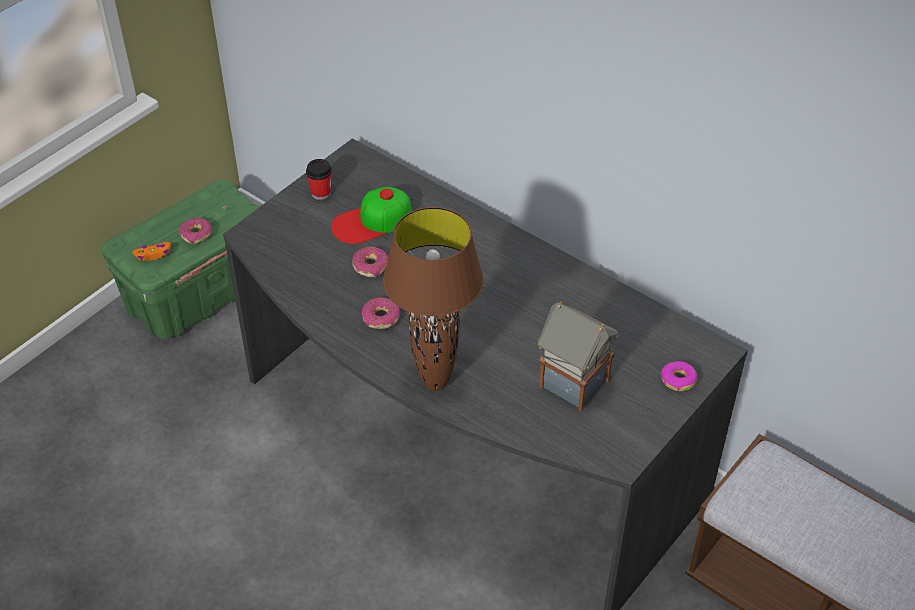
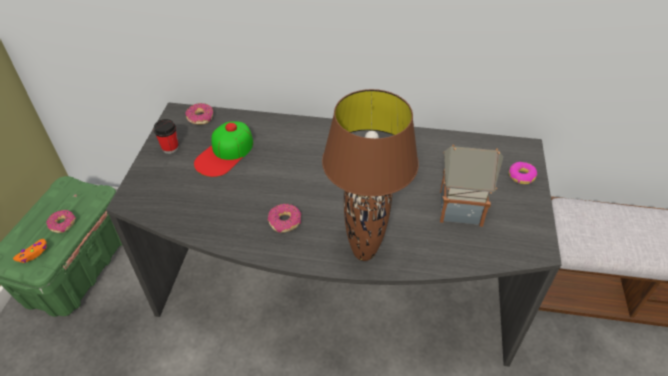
camera: 30 degrees left, 0 degrees up
donut [352,246,388,277] -> donut moved to [185,103,213,125]

